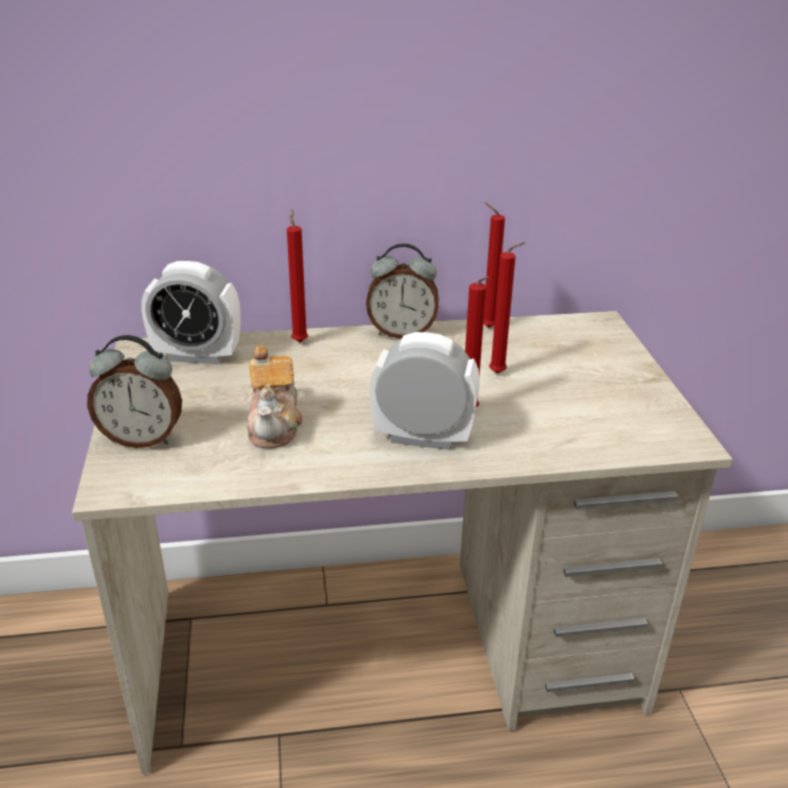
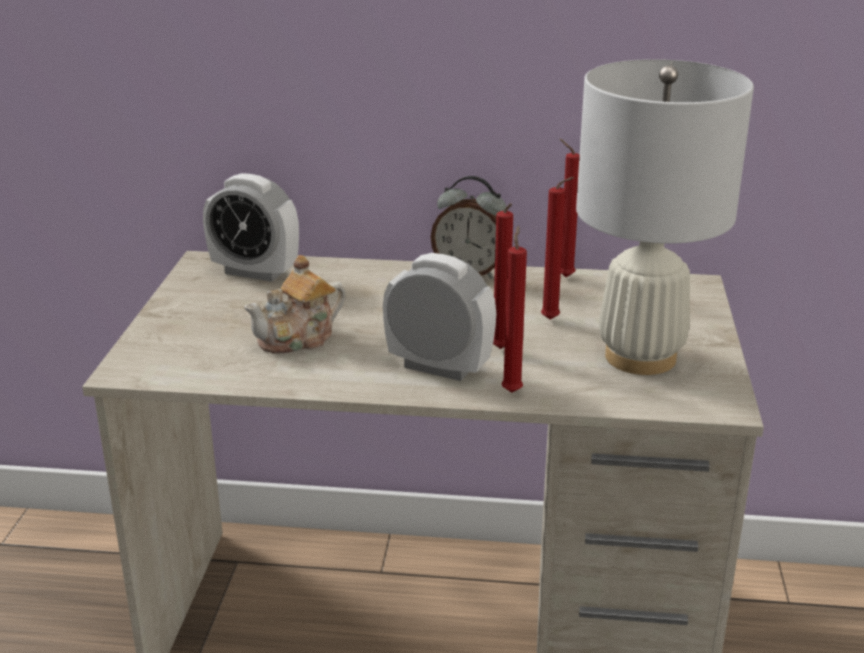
camera: 15 degrees right, 5 degrees down
alarm clock [87,335,182,448] -> none
teapot [247,345,303,448] -> teapot turned 45 degrees clockwise [244,255,346,354]
red candle [287,209,308,342] -> red candle moved to [501,225,527,393]
none -> white table lamp [576,59,754,375]

